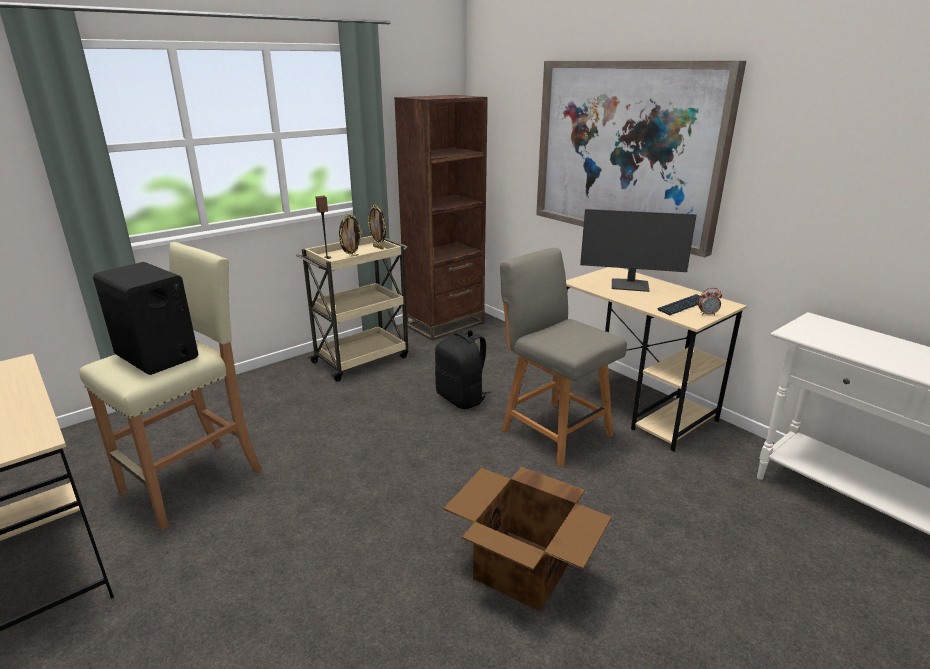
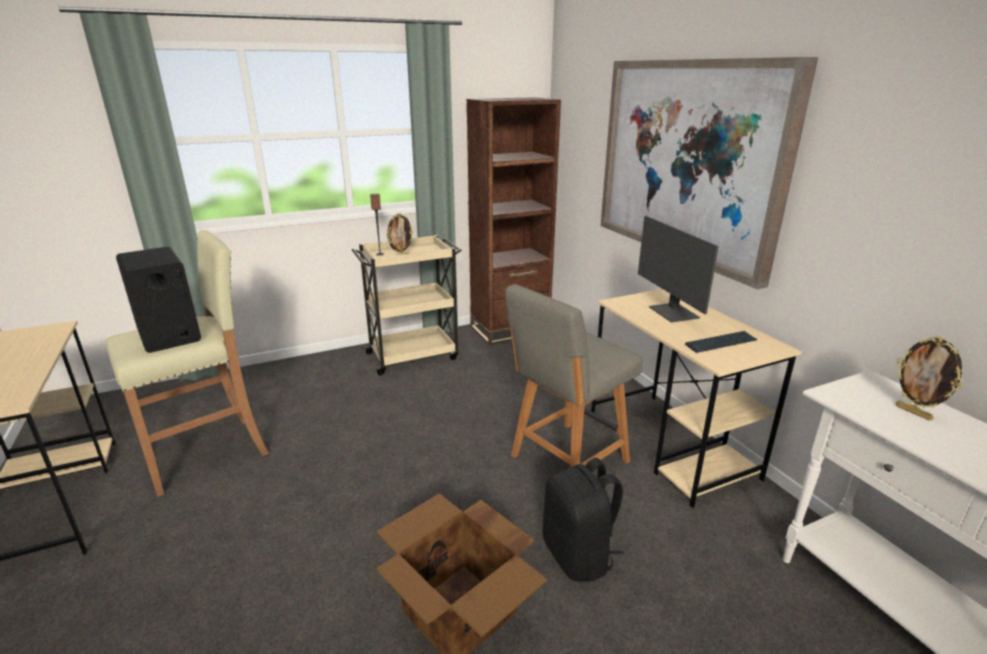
camera: 15 degrees right, 0 degrees up
picture frame [367,205,386,250] -> picture frame moved to [896,336,963,421]
black backpack [435,328,491,409] -> black backpack moved to [543,458,624,582]
grey chair [500,248,627,467] -> grey chair turned 105 degrees counterclockwise [505,284,643,467]
monitor [580,209,697,292] -> monitor turned 45 degrees clockwise [638,216,719,323]
alarm clock [698,288,722,316] -> none

